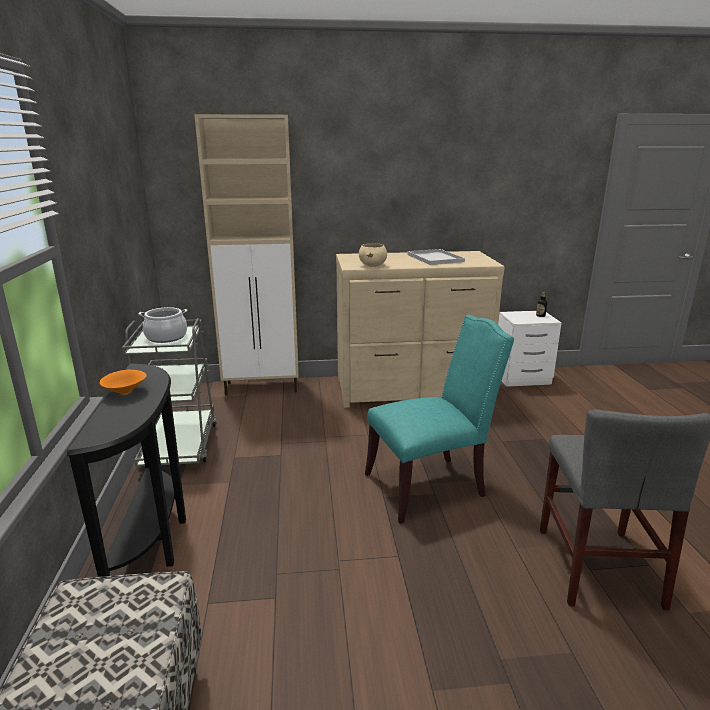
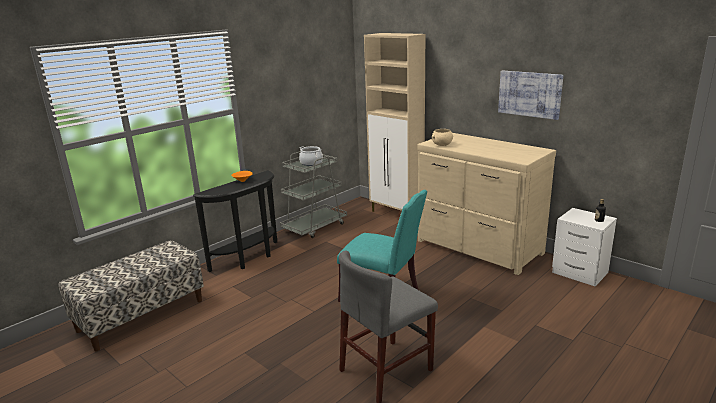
camera: 50 degrees right, 0 degrees up
white tray [408,249,465,265] -> none
none -> picture [498,70,563,120]

